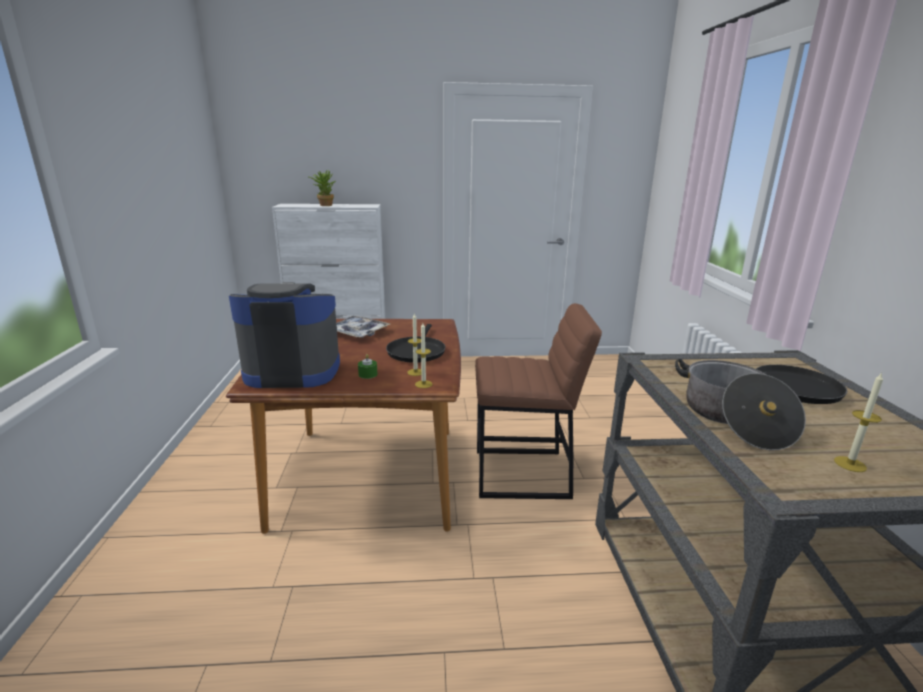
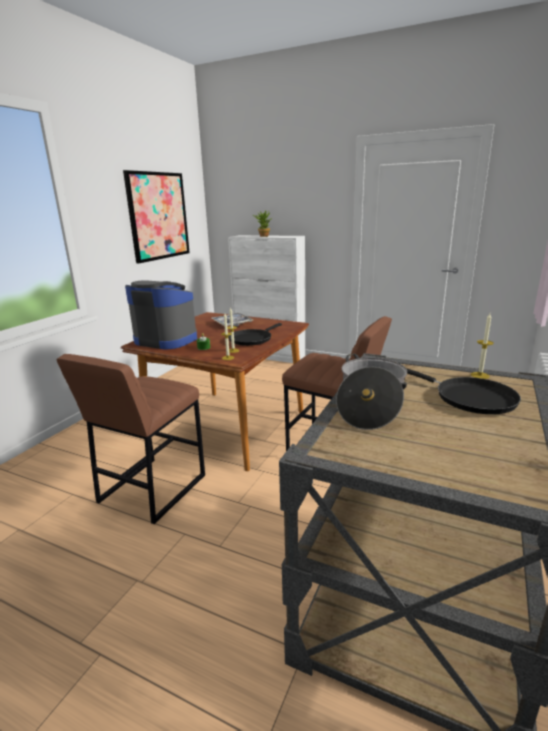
camera: 30 degrees right, 0 degrees up
candle [834,372,883,472] -> candle moved to [471,314,494,379]
none -> brown chair [57,354,205,524]
none -> picture [123,170,190,263]

